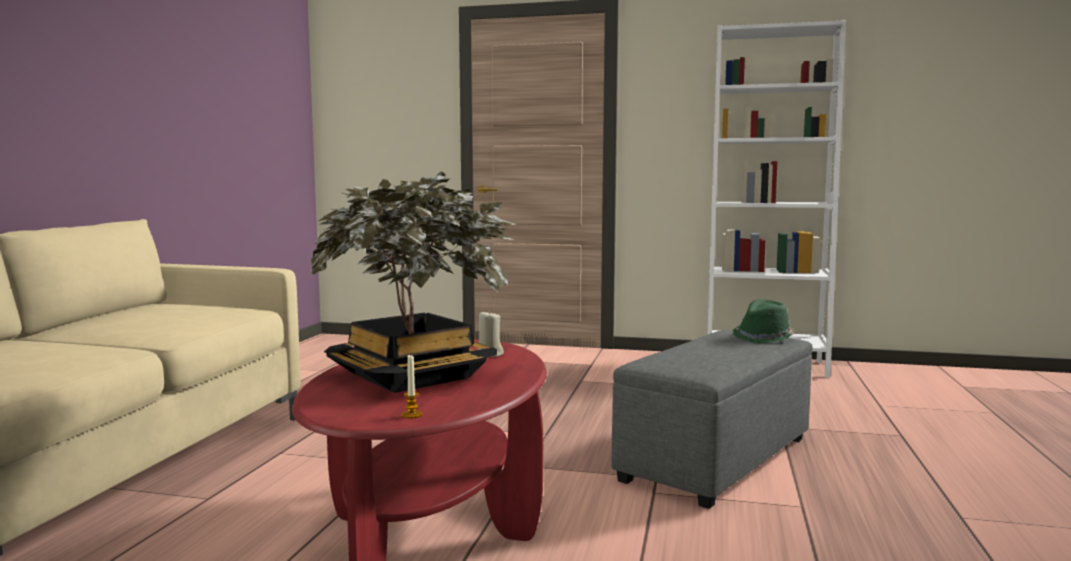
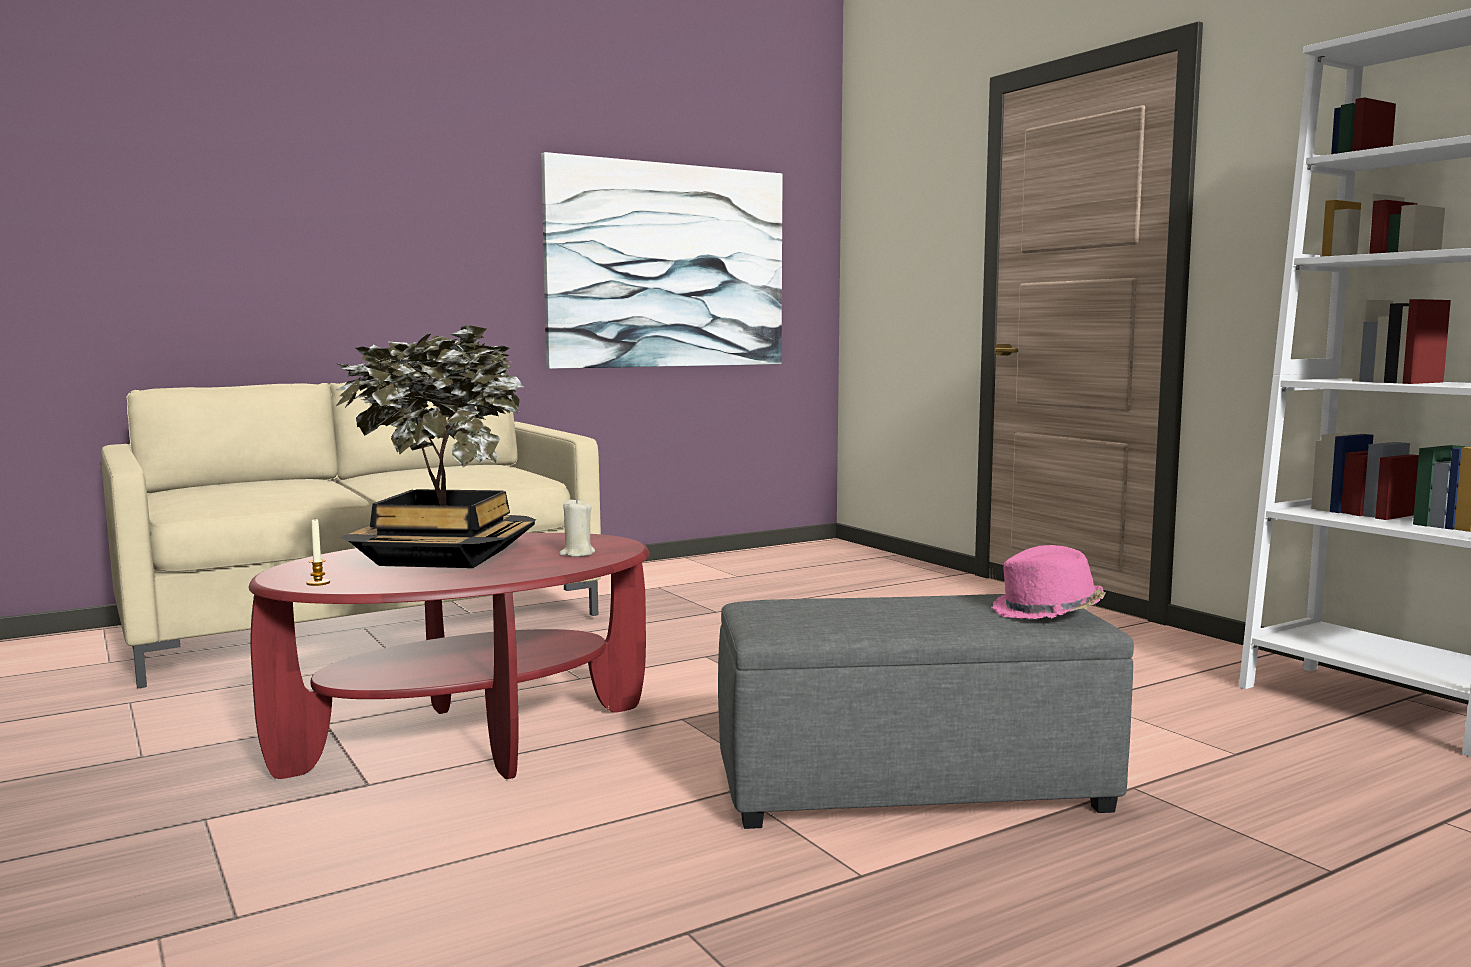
camera: 45 degrees right, 0 degrees up
green hat [733,299,795,344] -> pink hat [991,545,1106,619]
none -> picture [541,152,782,369]

